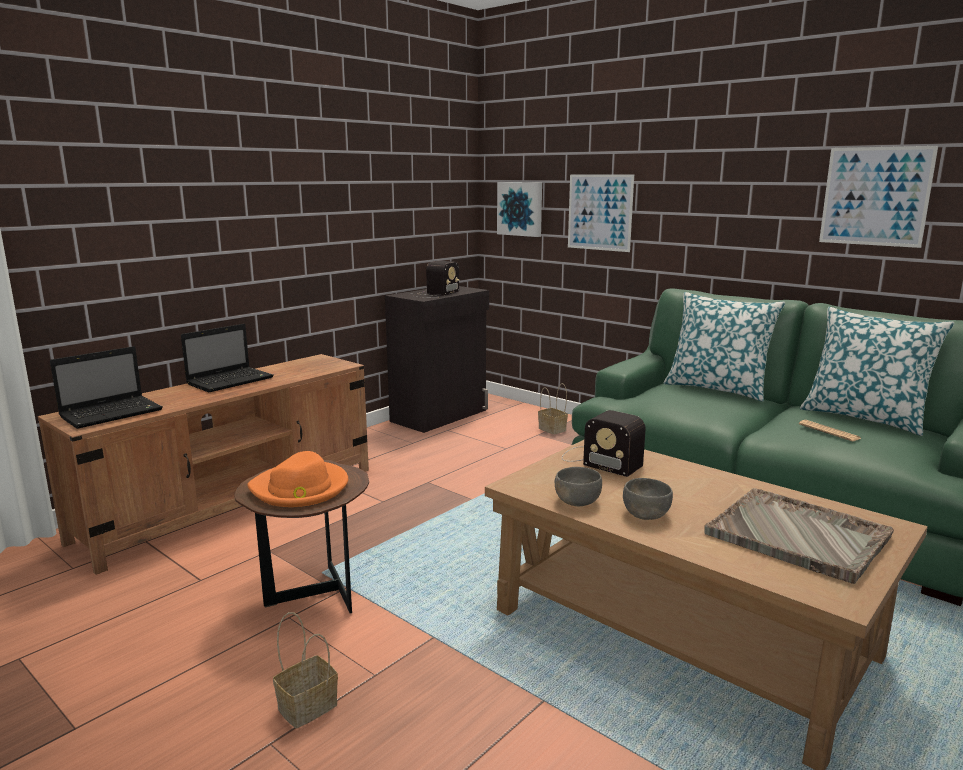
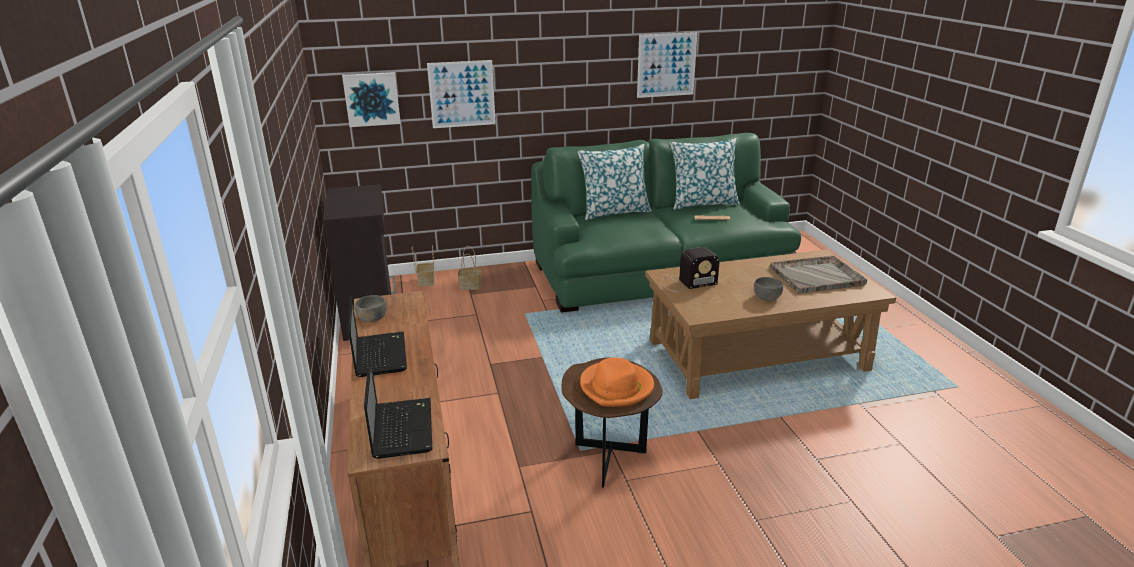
camera: 55 degrees left, 10 degrees up
basket [273,612,338,728] -> basket moved to [412,245,434,287]
radio [410,261,459,298] -> none
grey bowl [555,467,602,506] -> grey bowl moved to [355,295,387,322]

